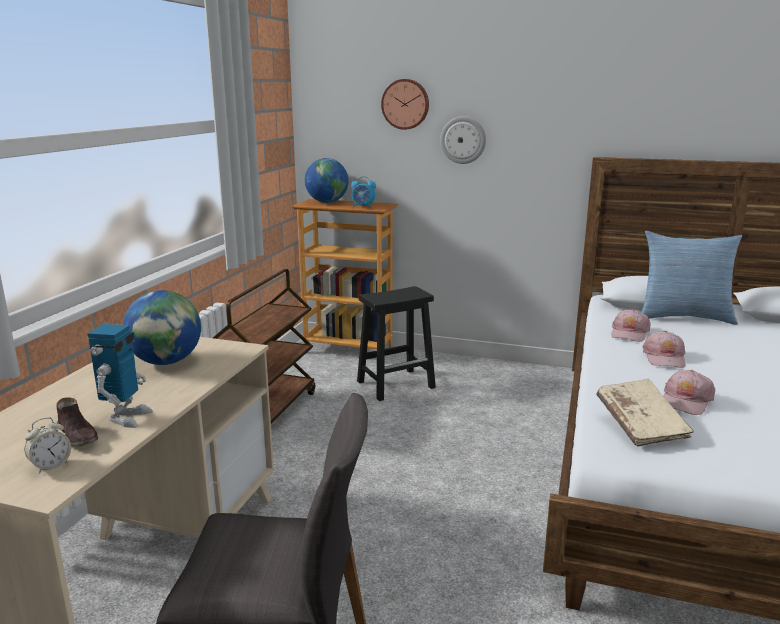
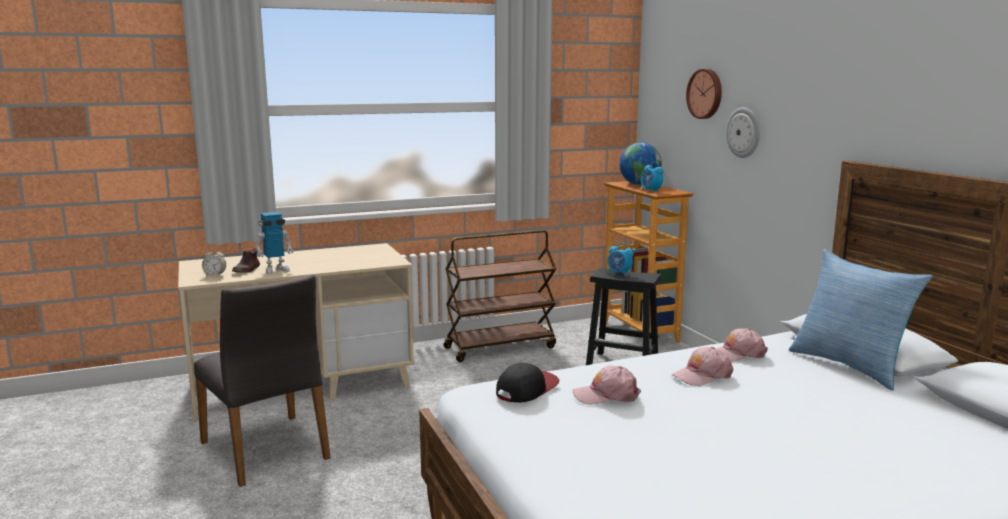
camera: 50 degrees right, 5 degrees down
globe [123,290,201,365] -> none
beige book [596,379,694,447] -> cap [496,363,559,403]
none -> alarm clock [607,242,634,276]

